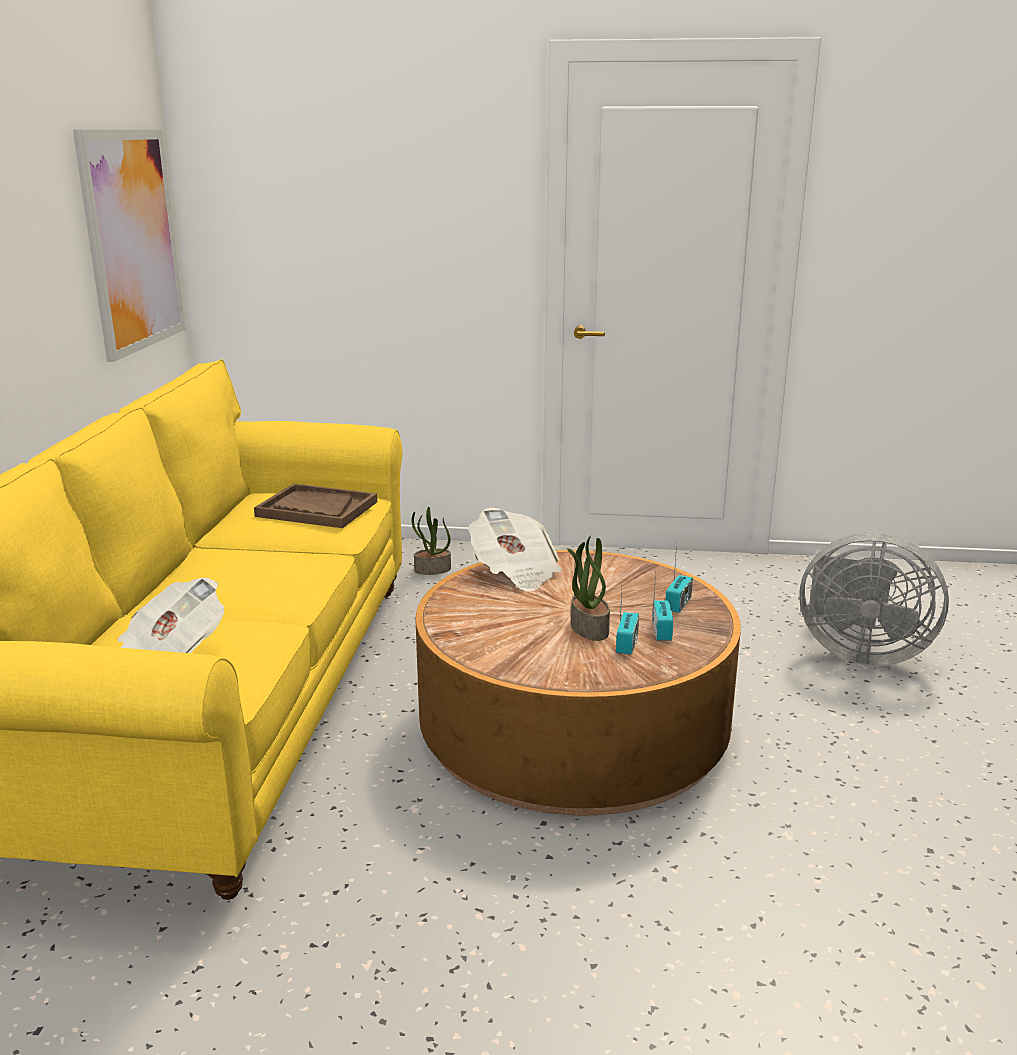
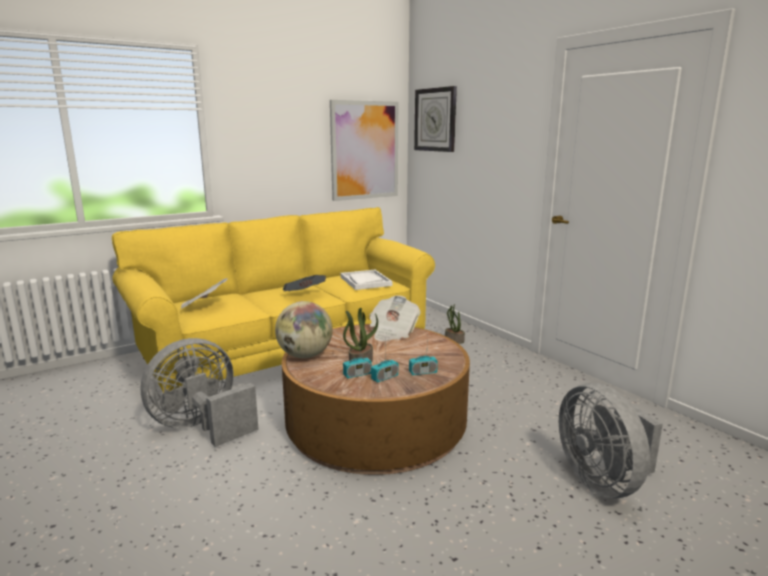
camera: 50 degrees right, 5 degrees down
brown tray [254,483,377,528] -> white tray [340,270,392,290]
none -> grey fan [140,338,259,447]
none -> globe [275,301,333,358]
none -> newspaper [283,275,326,291]
none -> wall clock [414,86,457,152]

